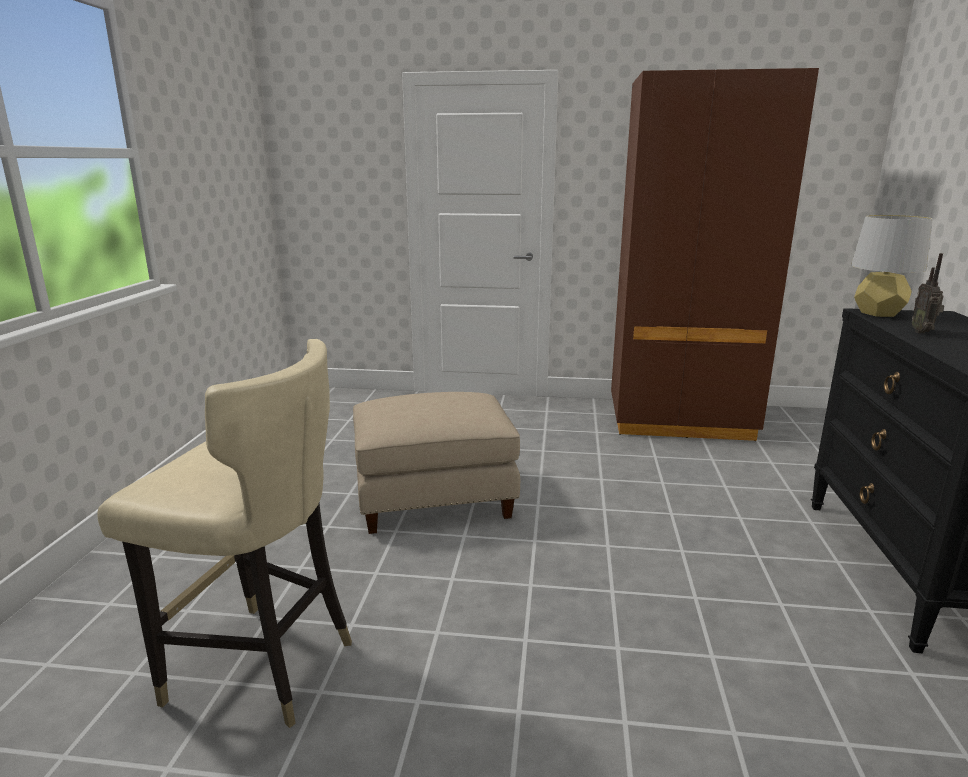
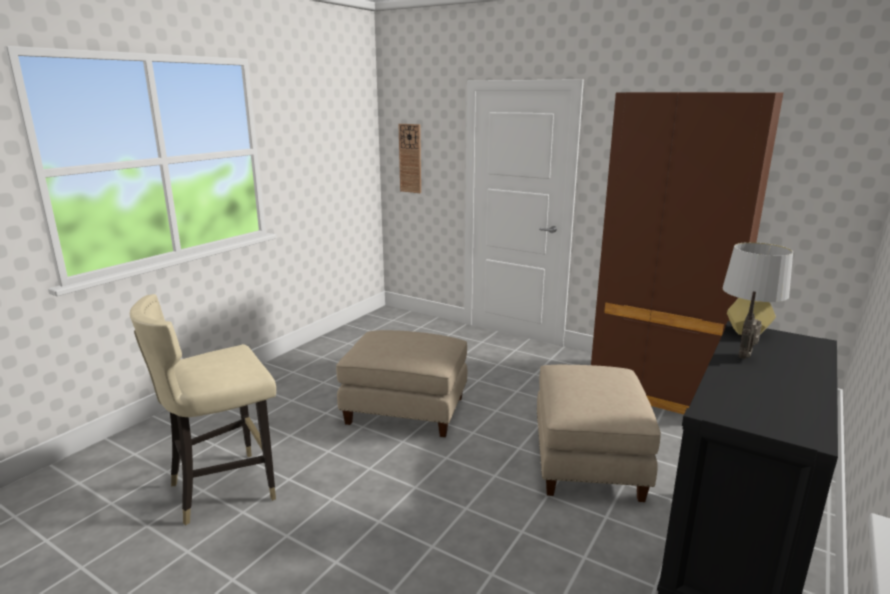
camera: 25 degrees right, 0 degrees up
beige chair [98,339,352,728] -> beige chair turned 105 degrees clockwise [130,294,276,525]
none -> wall clock [399,124,421,193]
none -> beige ottoman [537,365,661,502]

